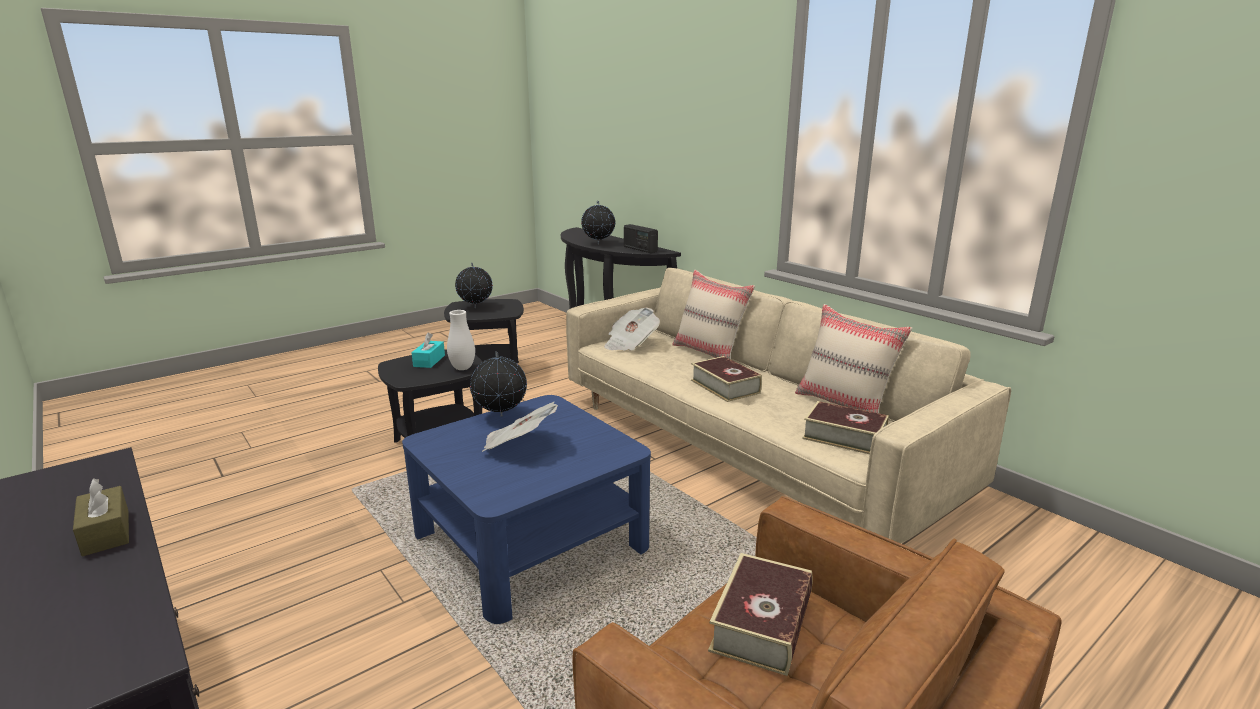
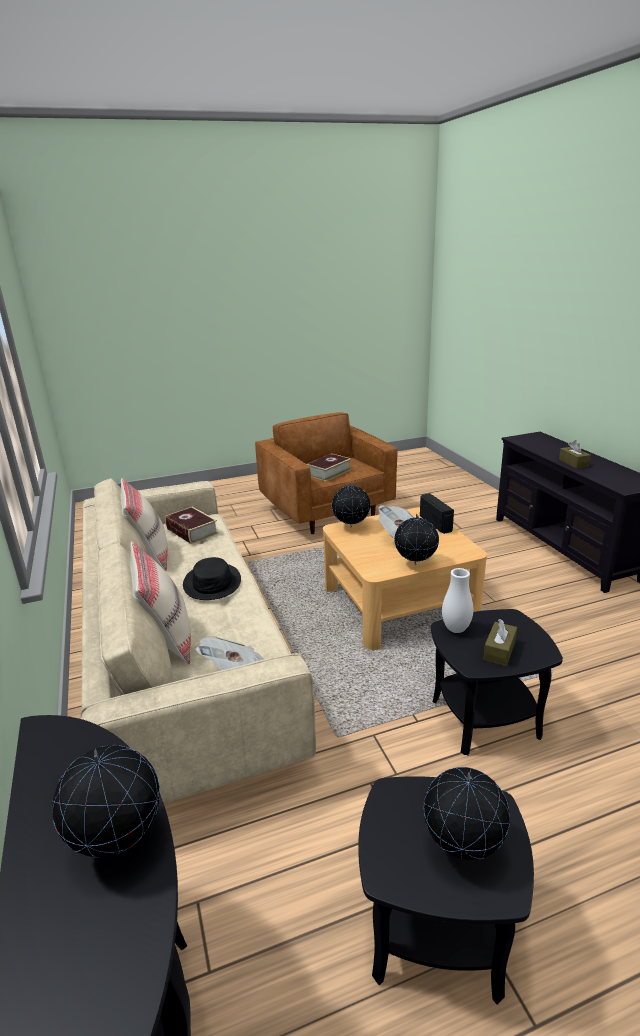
camera: 160 degrees left, 5 degrees up
blue coffee table [402,395,651,624] -> beige coffee table [323,507,487,650]
turquoise tissue box [411,333,445,368] -> brown tissue box [483,619,517,666]
radio [624,224,658,253] -> radio moved to [420,493,454,534]
book [691,356,762,402] -> black hat [183,557,241,600]
none -> globe [332,482,370,527]

